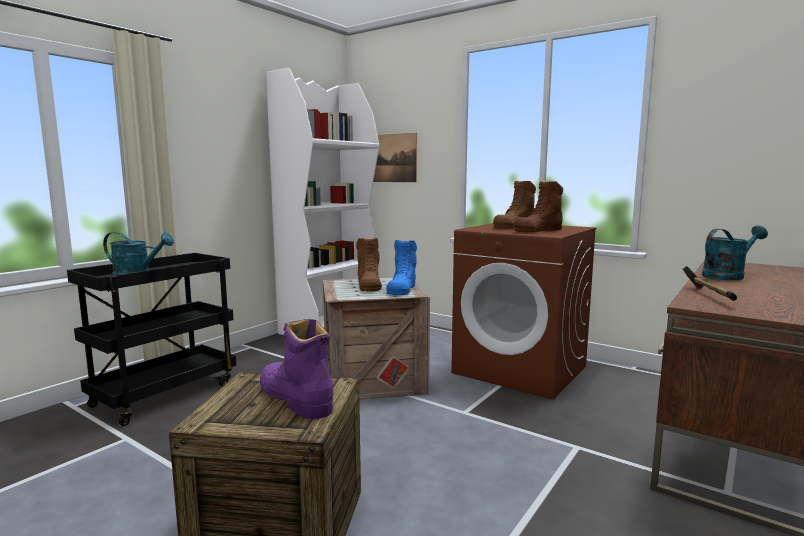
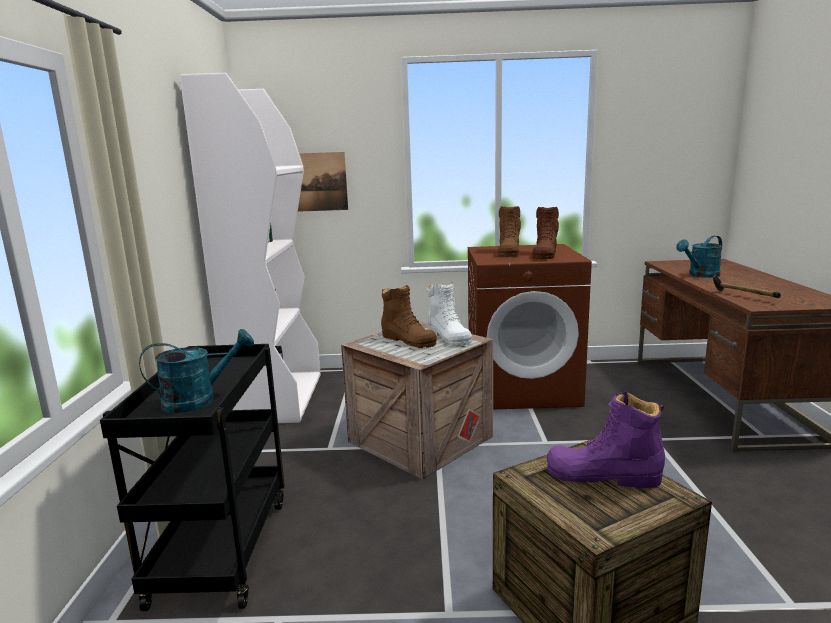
camera: 35 degrees left, 5 degrees up
blue boot [386,240,417,295] -> white boot [427,282,472,346]
turquoise watering can [702,225,768,280] -> turquoise watering can turned 150 degrees counterclockwise [676,236,722,278]

